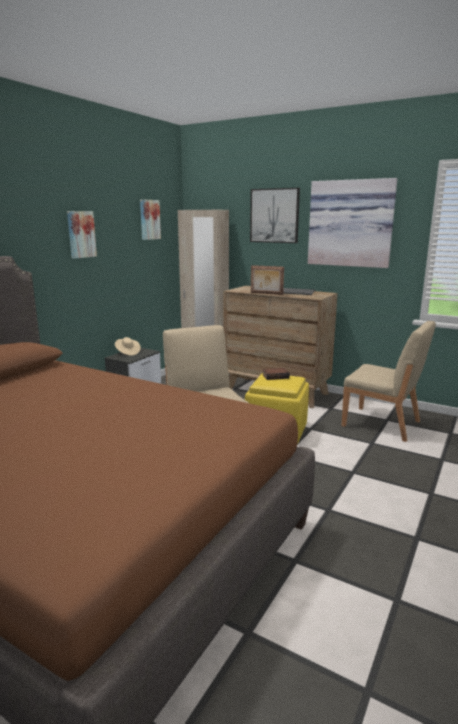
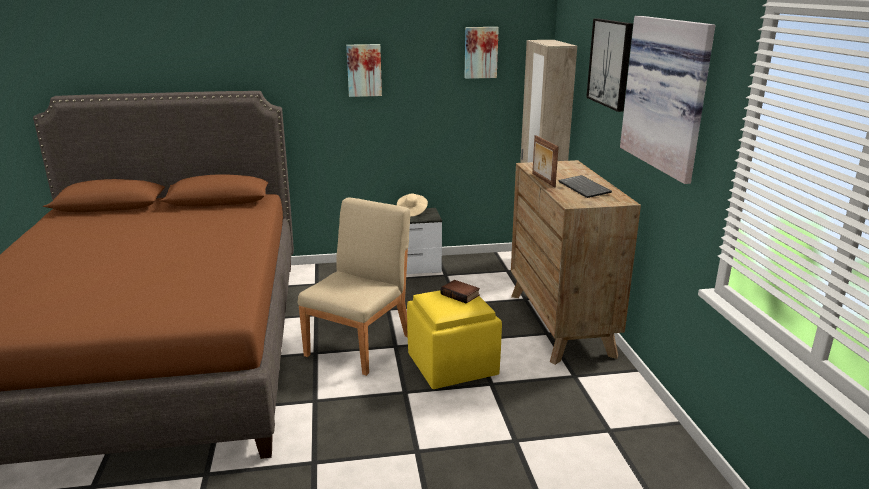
camera: 50 degrees right, 5 degrees up
beige chair [342,321,436,442] -> none

